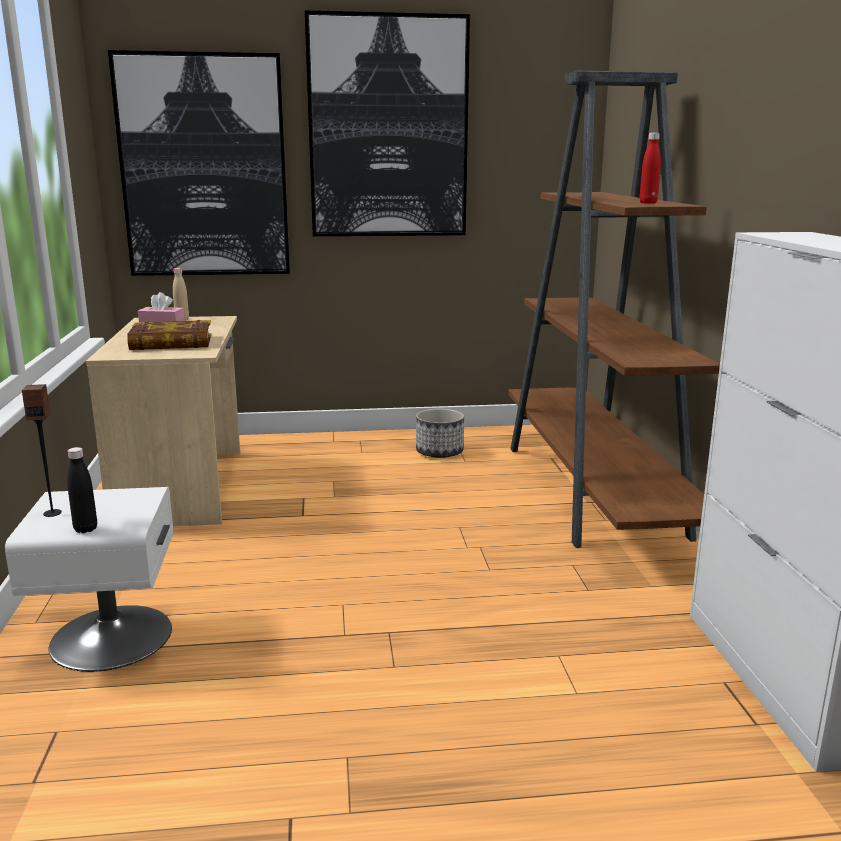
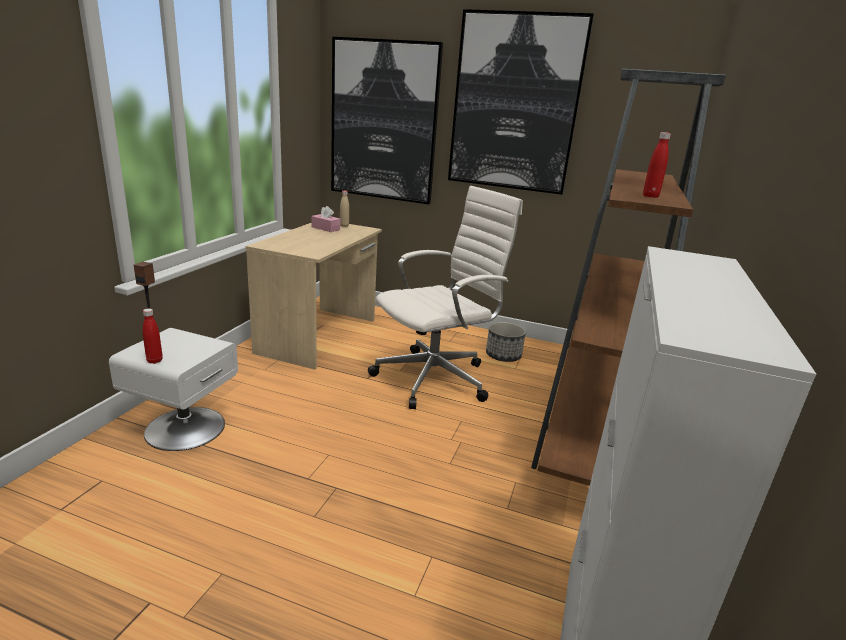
camera: 25 degrees right, 5 degrees up
black bottle [67,447,97,533] -> red bottle [143,308,163,364]
book [127,320,211,350] -> none
none -> white office chair [368,186,523,409]

